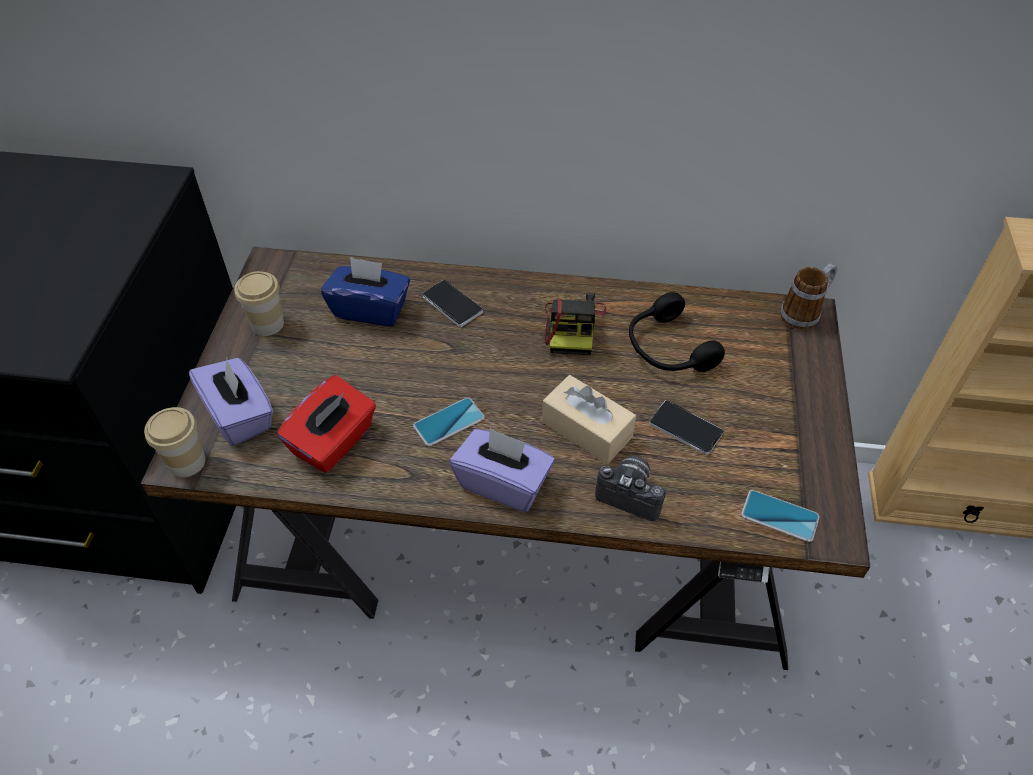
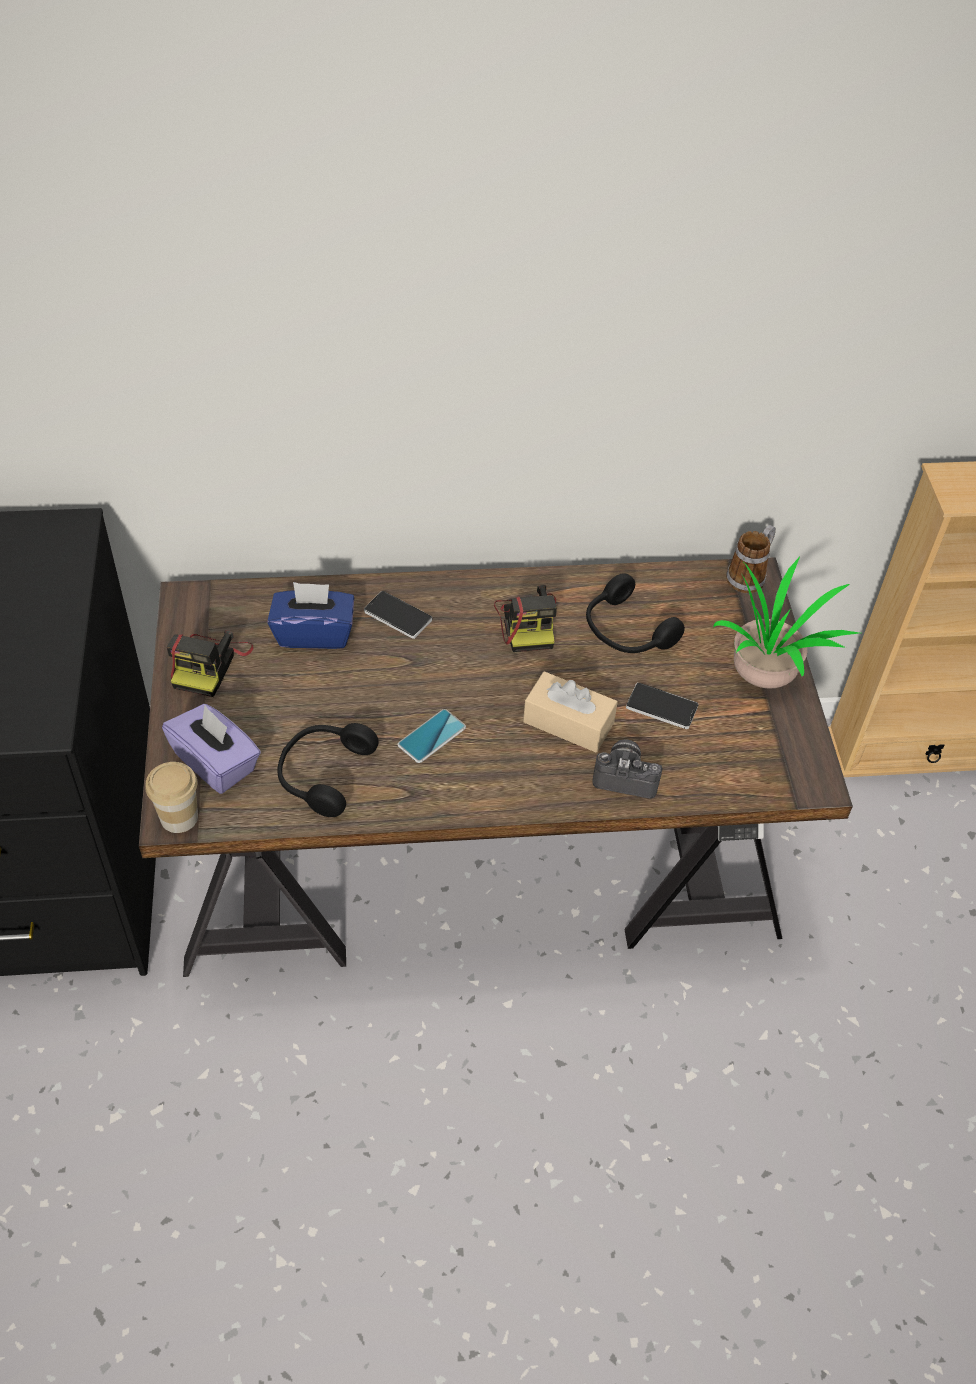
camera: 15 degrees left, 0 degrees up
cup [234,271,284,336] -> camera [167,631,254,697]
red tissue box [277,375,376,473] -> black headphones [277,723,379,817]
purple tissue box [450,428,555,512] -> none
phone [741,490,820,542] -> none
none -> potted plant [713,557,859,688]

